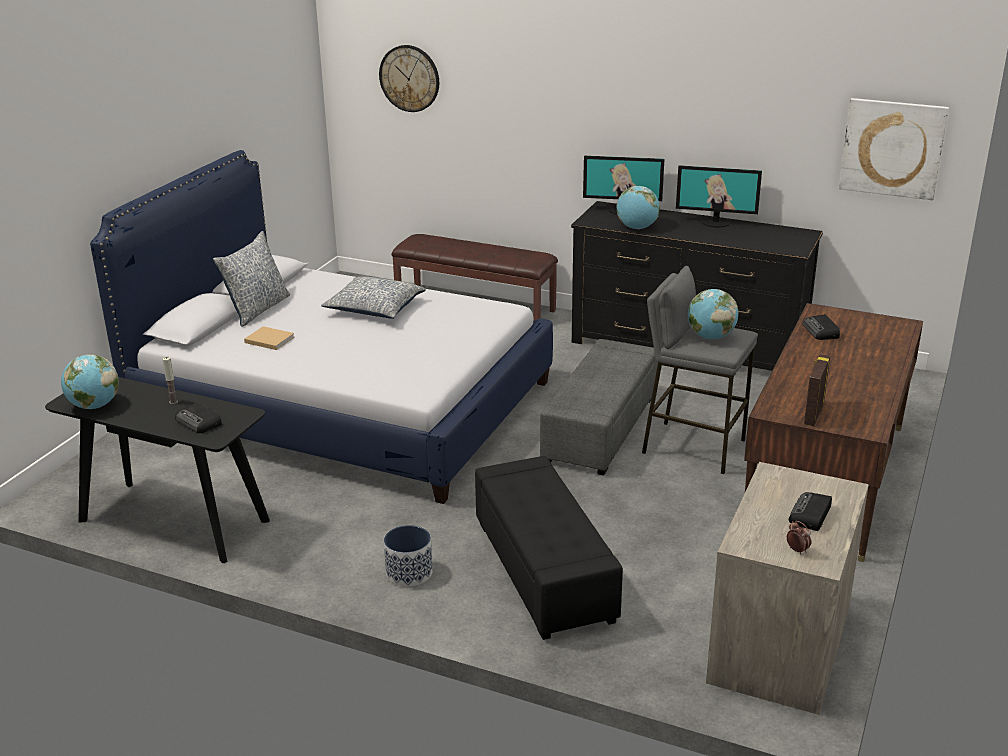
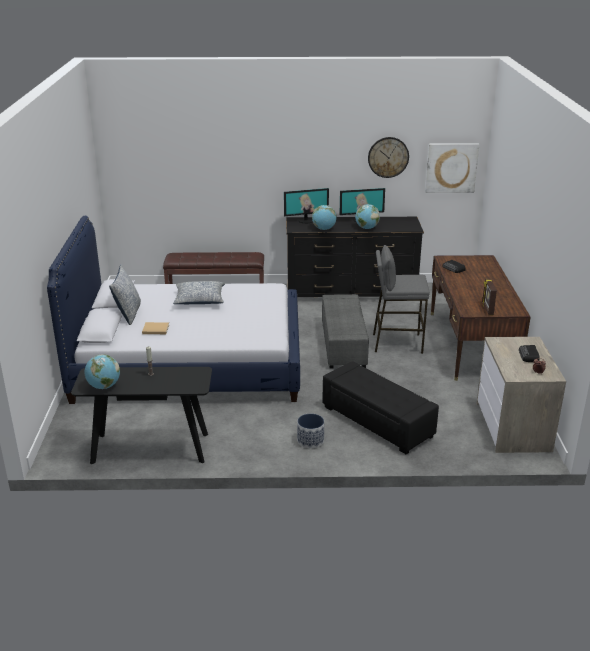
camera: 25 degrees left, 0 degrees up
radio [175,402,222,433] -> none
wall clock [379,45,439,112] -> wall clock moved to [368,137,409,178]
globe [688,289,738,339] -> globe moved to [355,204,380,229]

